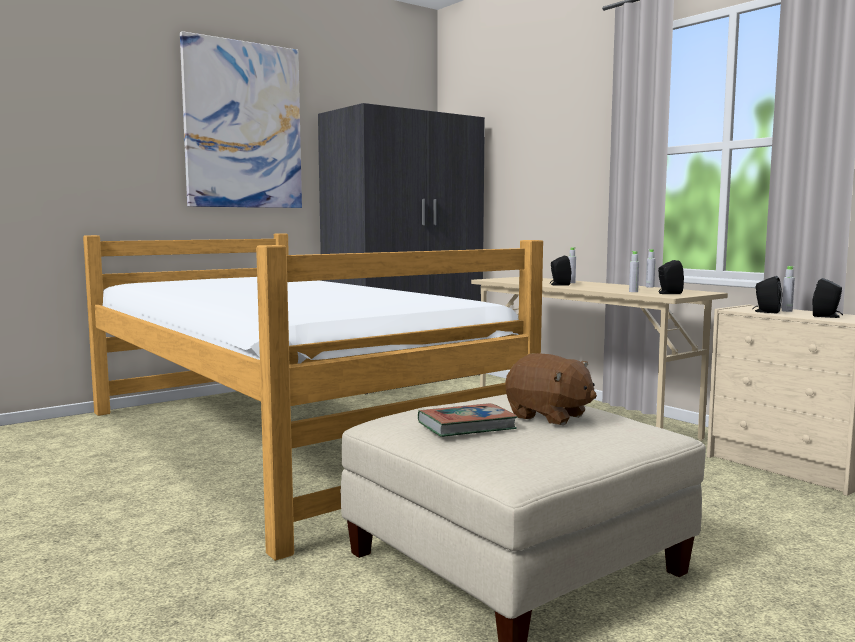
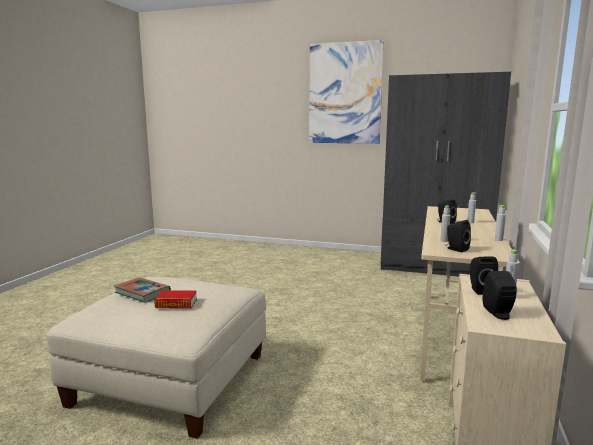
camera: 55 degrees right, 5 degrees up
bed [83,234,543,561] -> none
brown plush toy [506,353,597,425] -> book [154,290,197,309]

